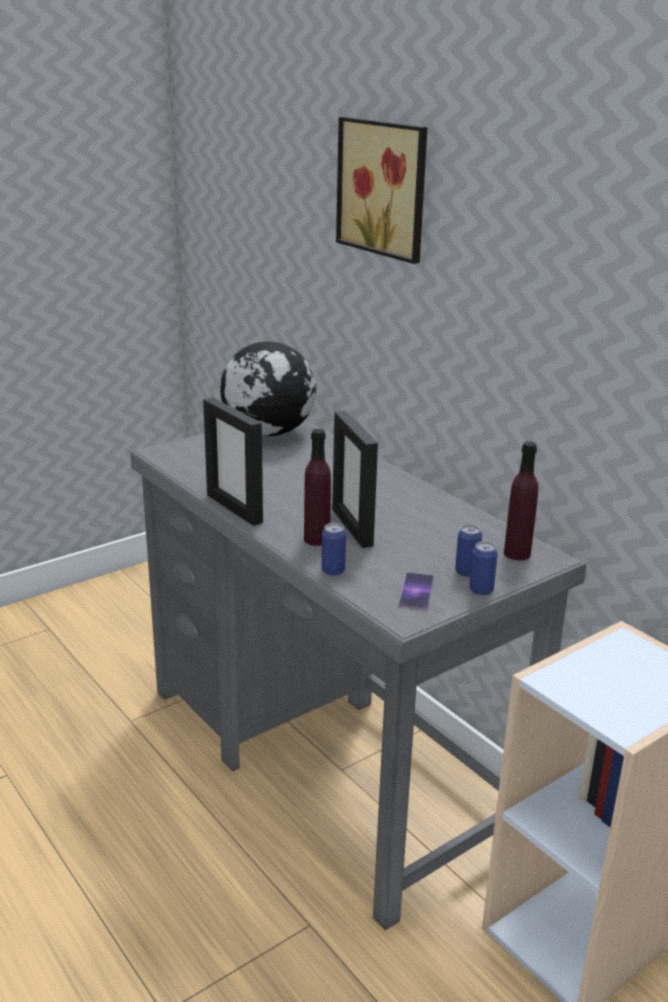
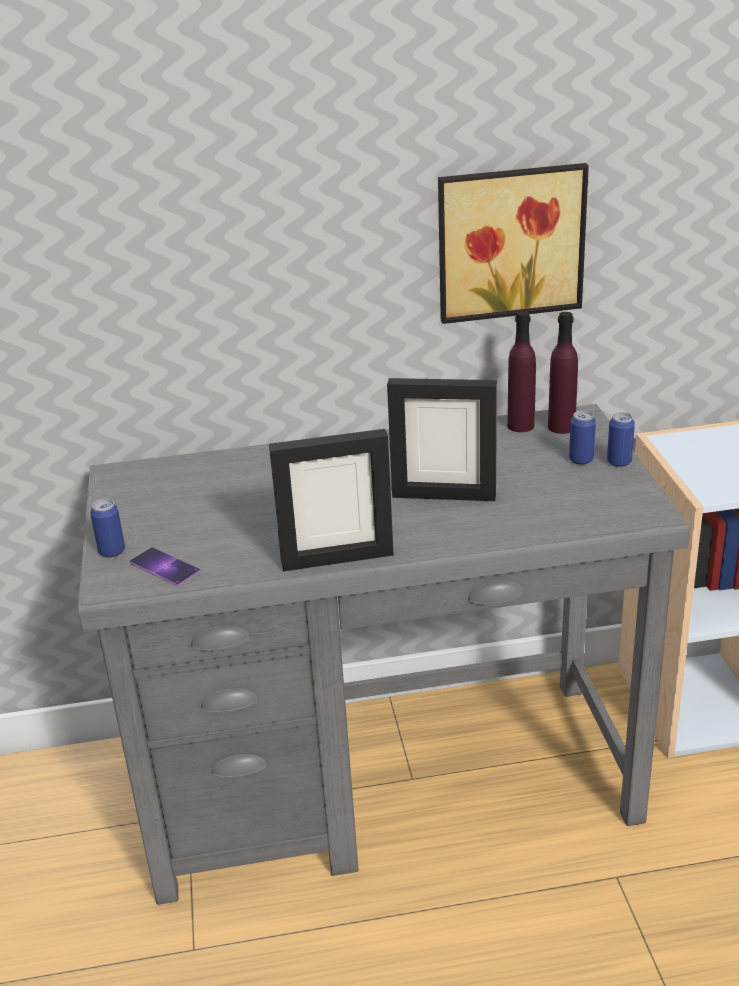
camera: 60 degrees left, 5 degrees up
globe [220,342,317,436] -> none
purple bottle [304,429,331,546] -> purple bottle moved to [507,311,536,432]
can [322,523,346,576] -> can moved to [90,499,125,558]
picture [336,117,428,264] -> picture moved to [438,163,589,324]
phone [399,573,434,610] -> phone moved to [130,547,201,586]

